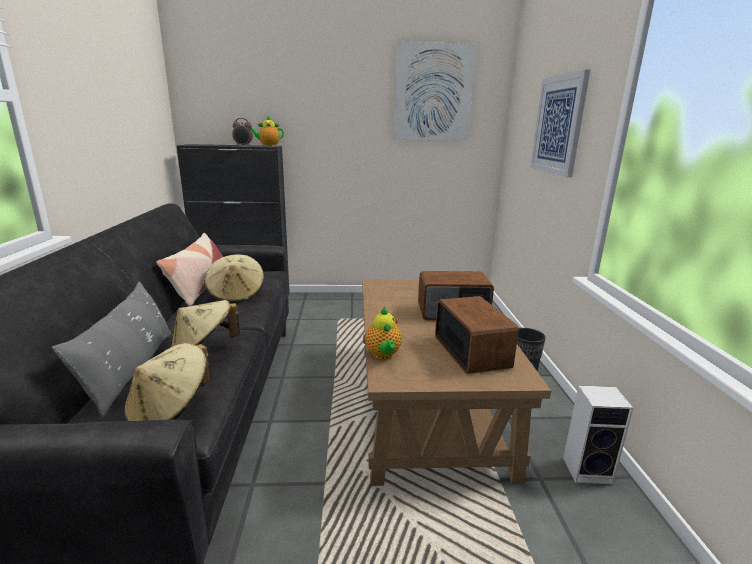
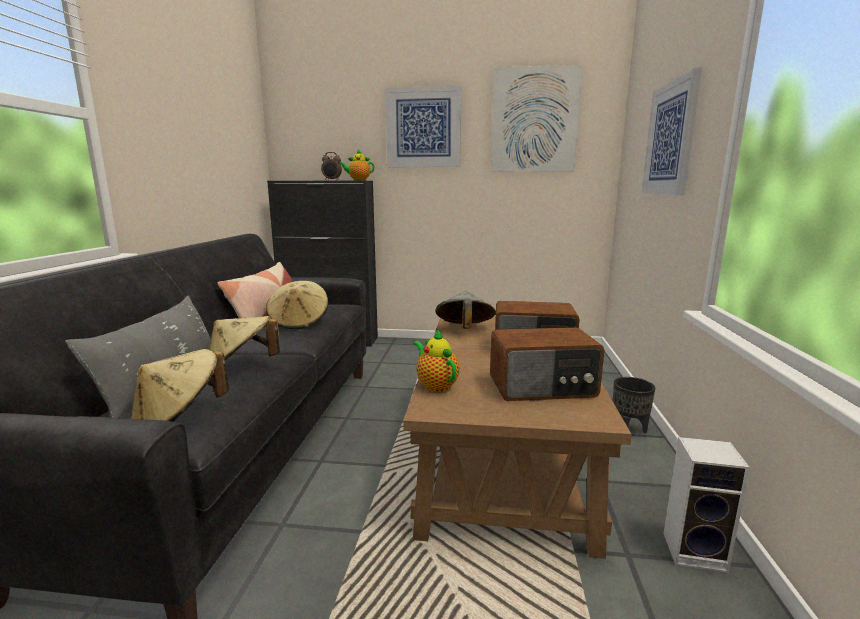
camera: 10 degrees right, 5 degrees down
teapot [366,307,402,359] -> teapot turned 150 degrees clockwise [413,329,460,393]
radio [435,296,519,374] -> radio turned 90 degrees clockwise [490,327,604,401]
none -> picture [385,86,462,167]
none -> grey hat [435,291,496,329]

